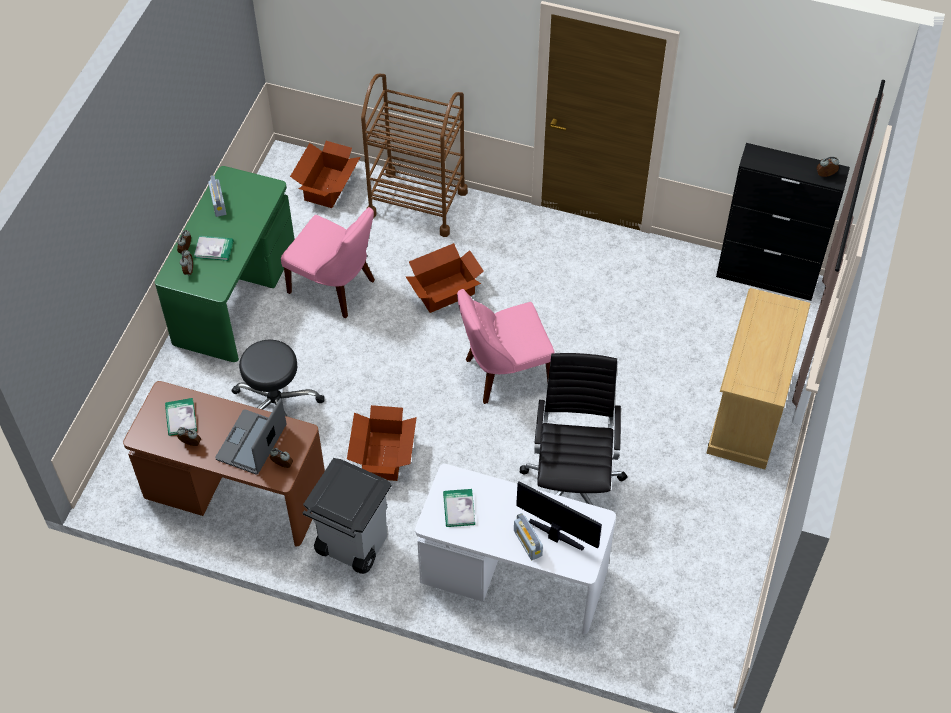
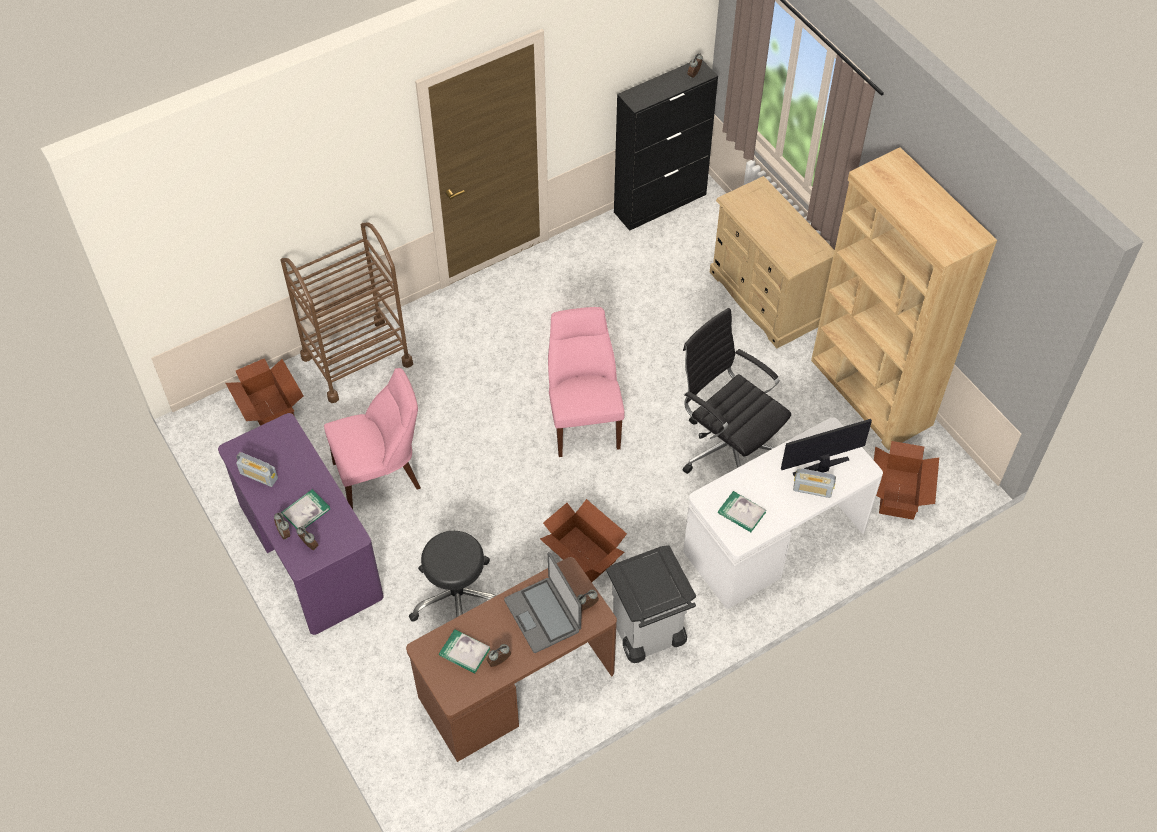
camera: 50 degrees left, 0 degrees up
green desk [155,166,295,362] -> purple desk [218,413,384,635]
cardboard box [406,243,484,313] -> cardboard box moved to [874,441,939,520]
pink chair [457,289,555,404] -> pink chair turned 150 degrees clockwise [548,307,625,457]
none -> brown bookcase [811,147,997,450]

